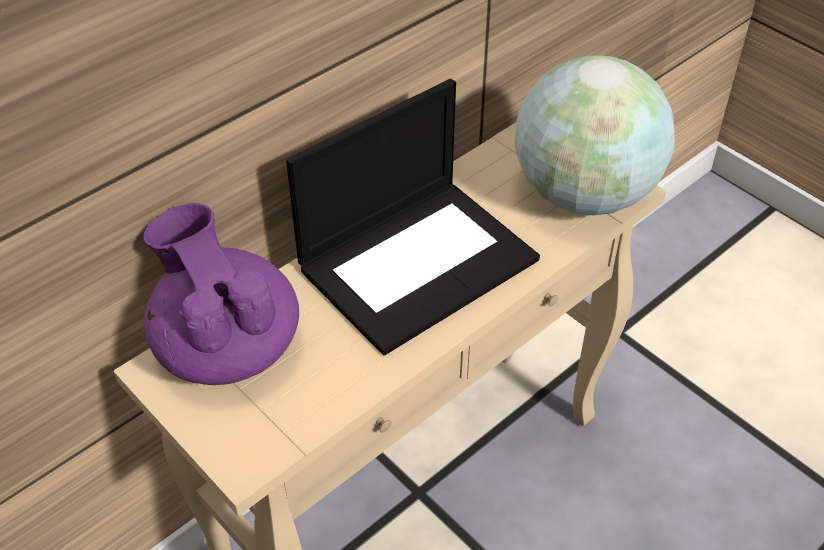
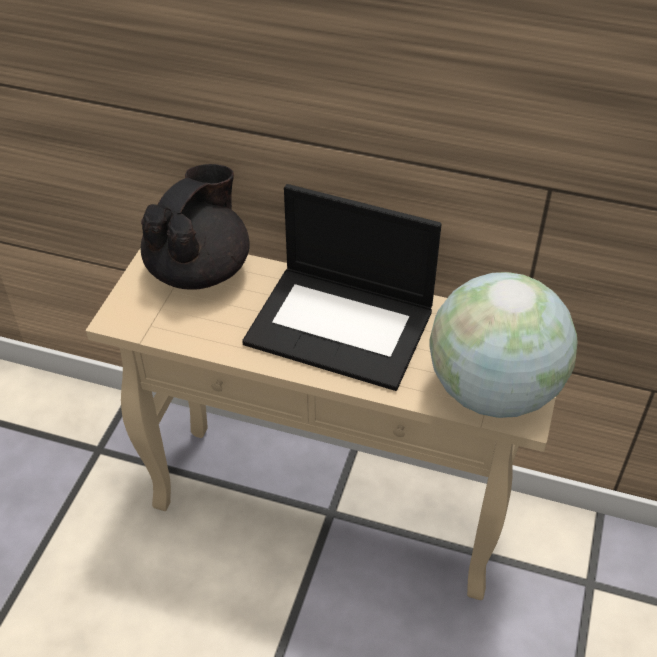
camera: 60 degrees right, 0 degrees up
purple teapot [143,203,299,385] -> black teapot [141,164,250,290]

